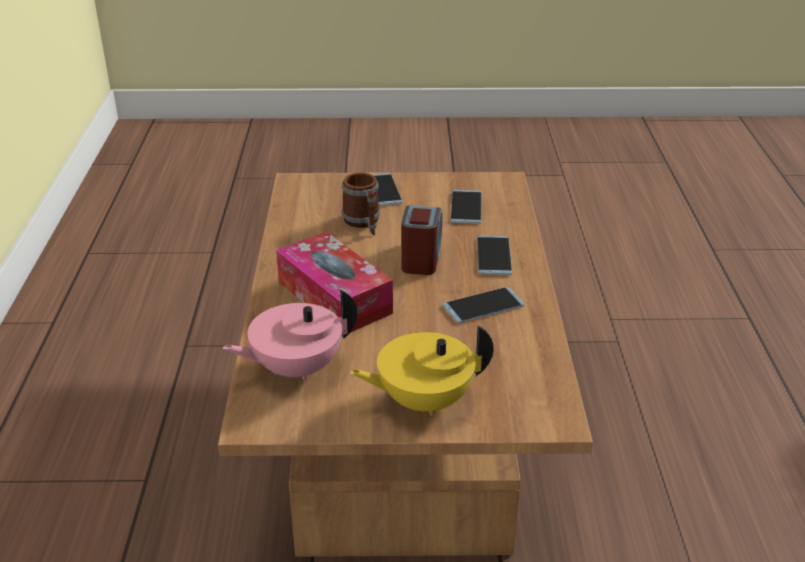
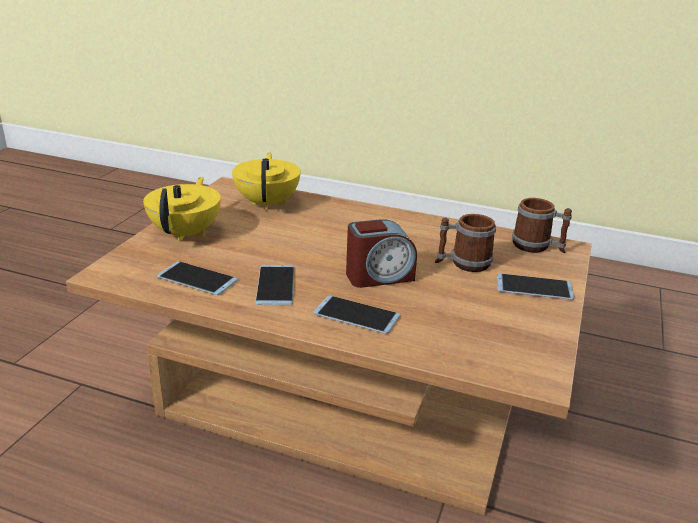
camera: 110 degrees right, 5 degrees down
pink teapot [222,290,357,381] -> yellow teapot [232,153,301,210]
tissue box [276,232,393,333] -> none
alarm clock [401,205,443,275] -> alarm clock turned 45 degrees counterclockwise [346,219,417,288]
phone [450,190,482,224] -> phone moved to [157,261,238,295]
none -> mug [512,198,572,253]

